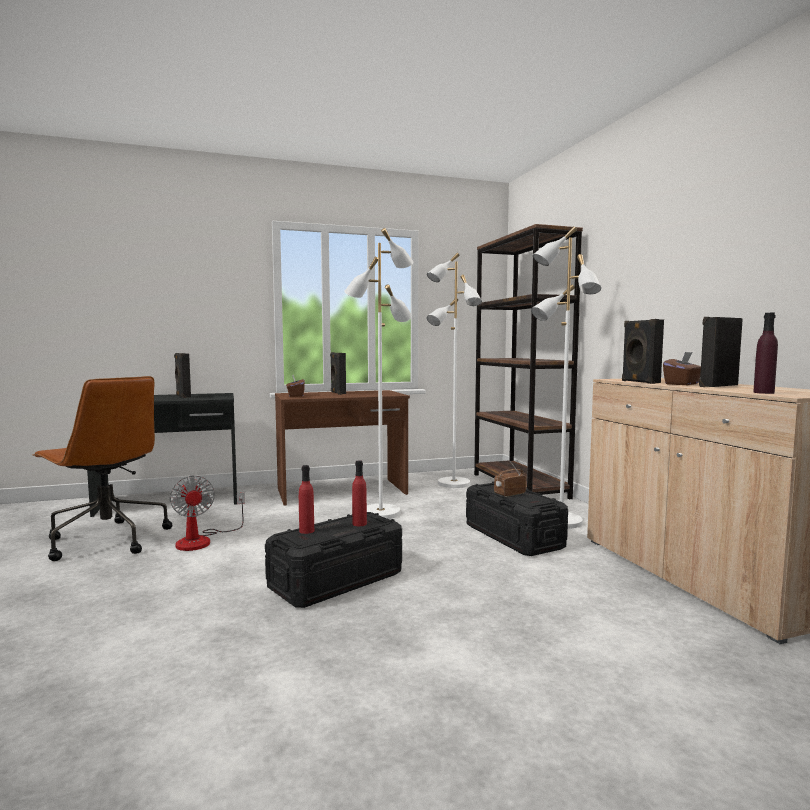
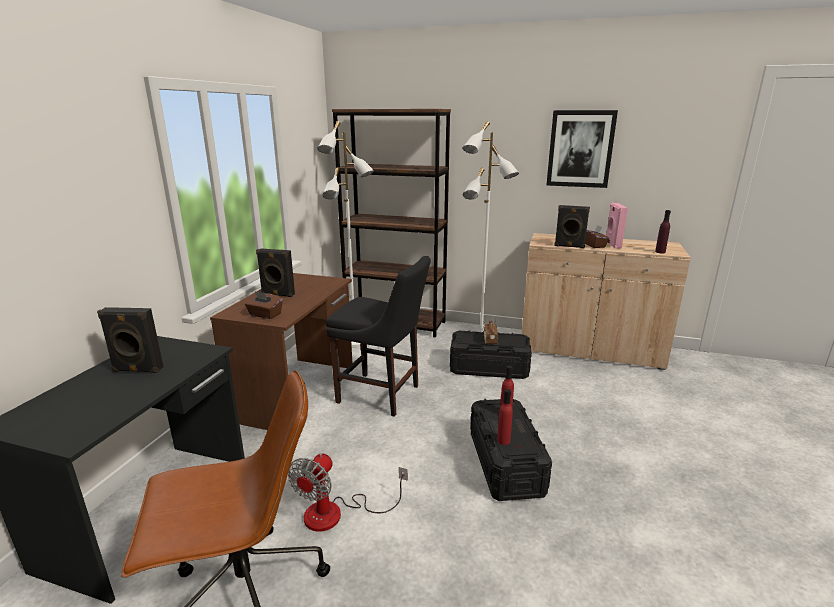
camera: 55 degrees left, 15 degrees up
fan [170,475,245,551] -> fan turned 105 degrees clockwise [288,453,408,532]
white floor lamp [344,228,413,519] -> black chair [326,256,431,417]
black speaker [699,317,743,387] -> pink speaker [606,203,628,249]
none -> picture [546,110,618,188]

